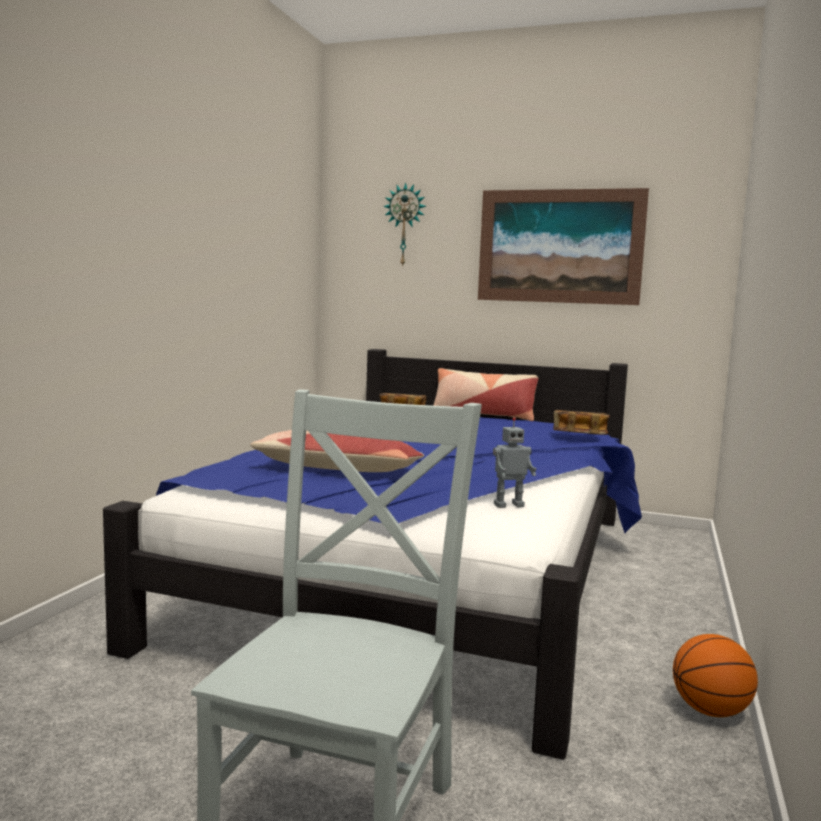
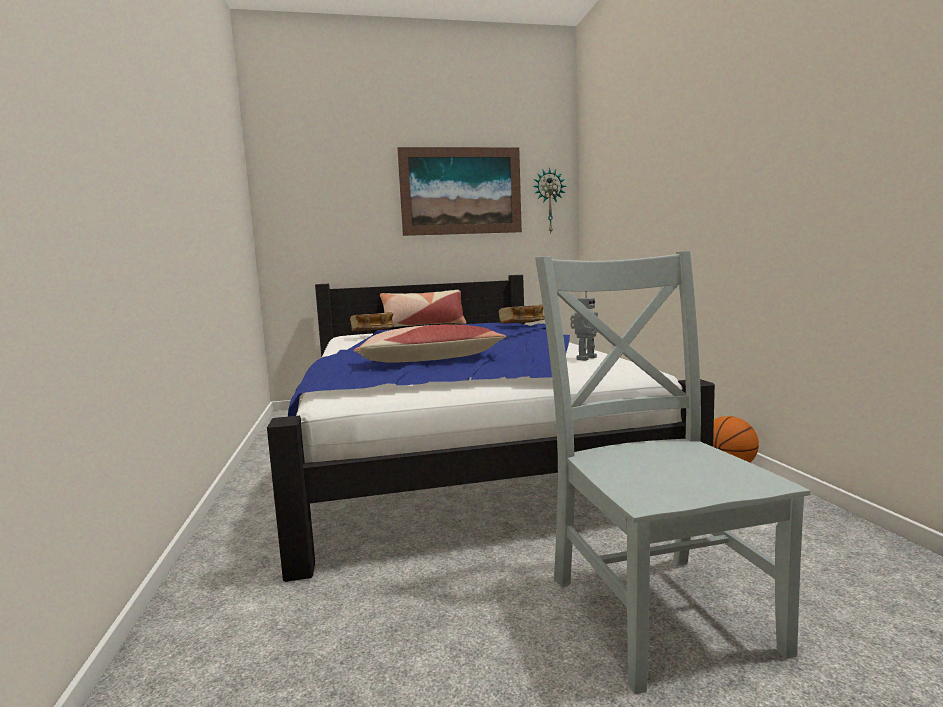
camera: 30 degrees left, 0 degrees up
wall clock [383,182,426,267] -> wall clock moved to [533,167,566,233]

